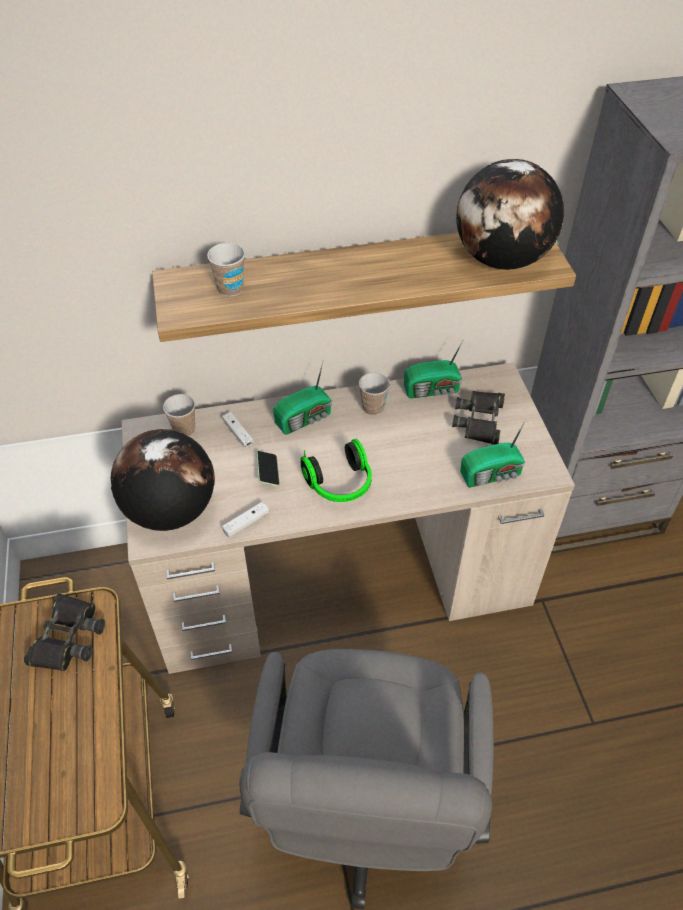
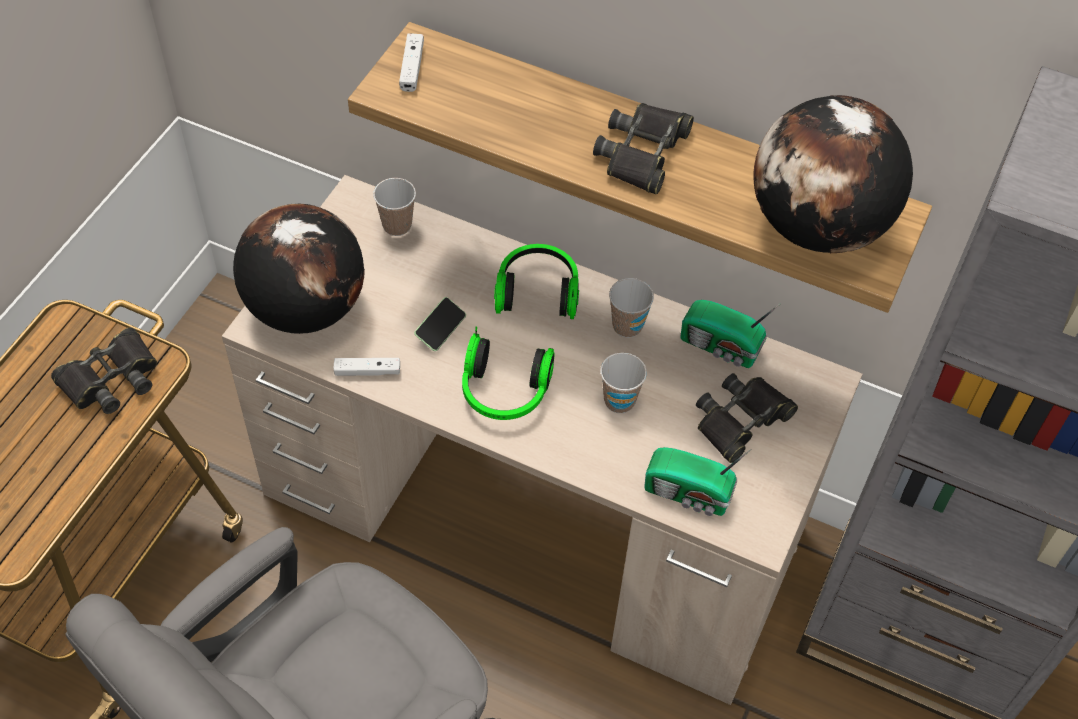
camera: 35 degrees right, 5 degrees up
cup [207,243,245,297] -> cup moved to [600,352,647,413]
white game controller [222,412,253,448] -> white game controller moved to [399,33,424,92]
radio [273,362,332,435] -> headphones [494,244,579,319]
none -> black binoculars [593,103,694,195]

